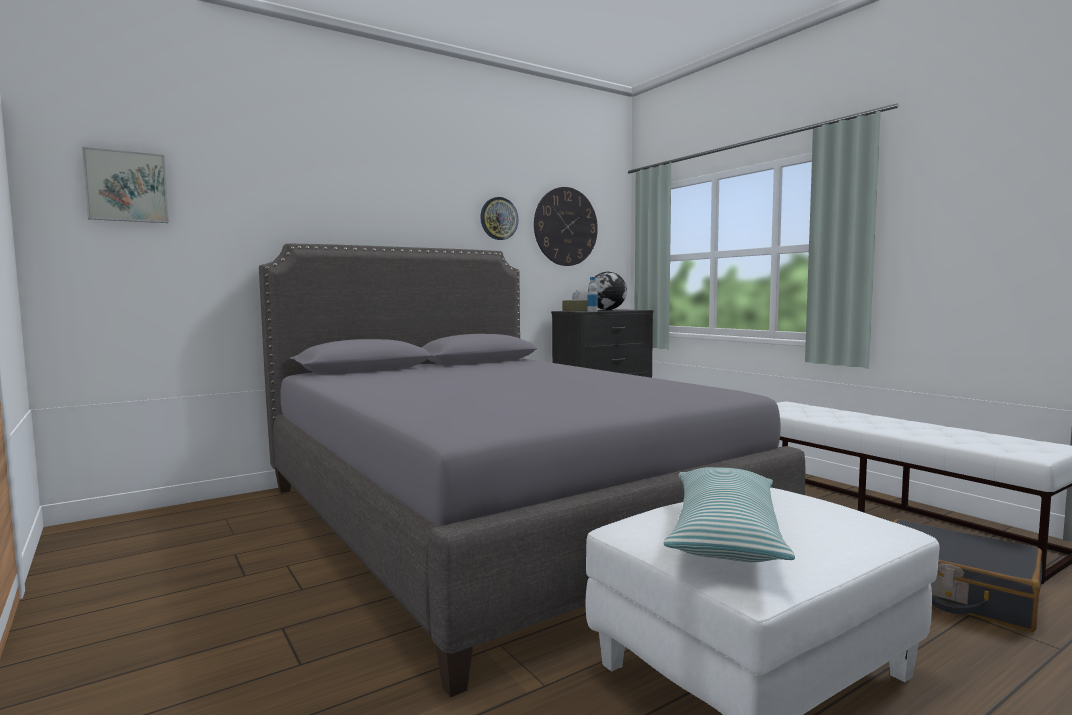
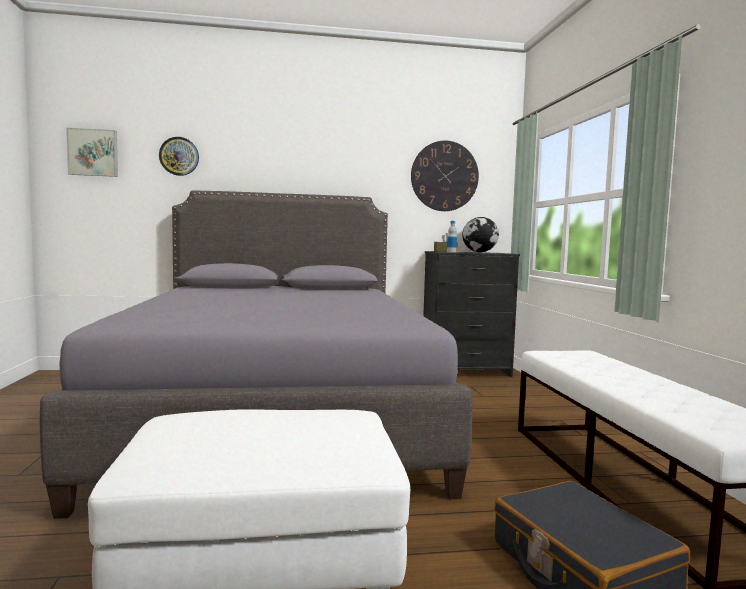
camera: 25 degrees right, 0 degrees up
wall clock [480,197,518,240] -> wall clock moved to [159,137,199,176]
pillow [664,467,795,562] -> none

